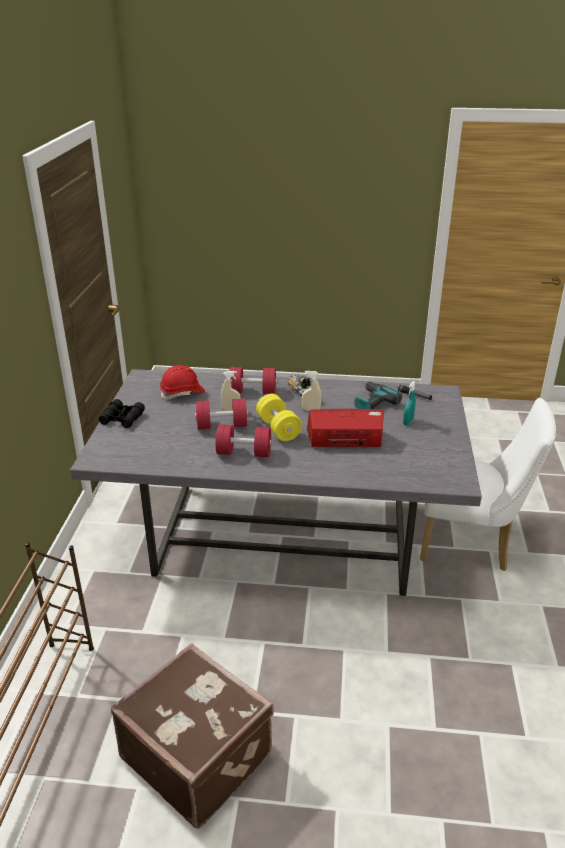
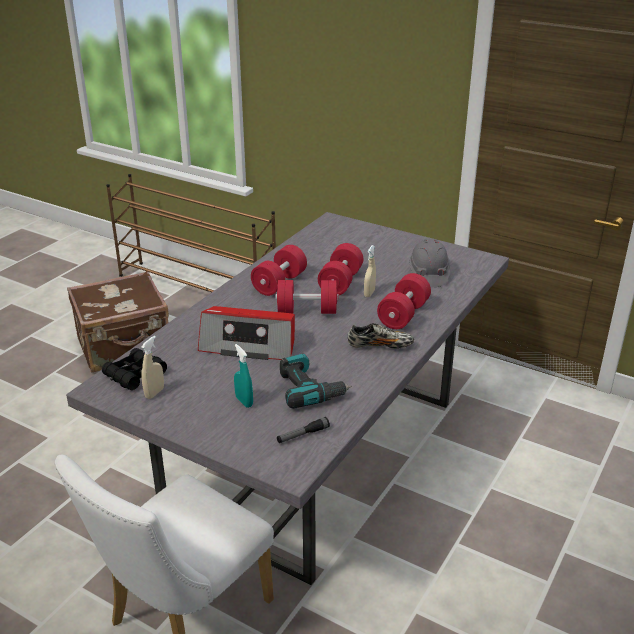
camera: 115 degrees right, 0 degrees up
black binoculars [99,399,145,428] -> black binoculars moved to [102,348,167,390]
red hard hat [160,365,205,400] -> grey hard hat [409,239,450,287]
yellow dumbbell [256,394,302,441] -> red dumbbell [275,280,339,314]
beige spray bottle [302,371,321,411] -> beige spray bottle moved to [141,336,164,399]
radio [307,409,384,447] -> radio turned 75 degrees clockwise [198,306,295,360]

